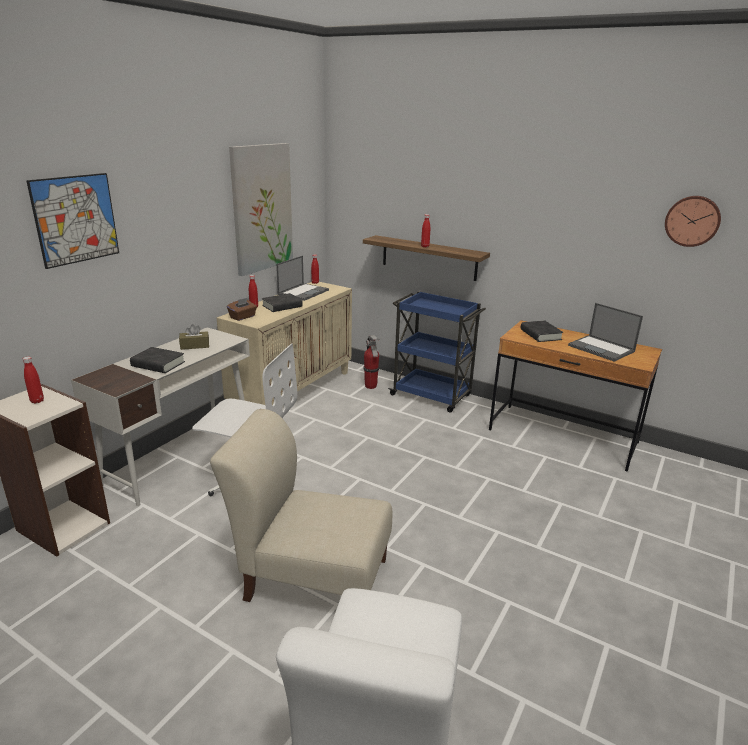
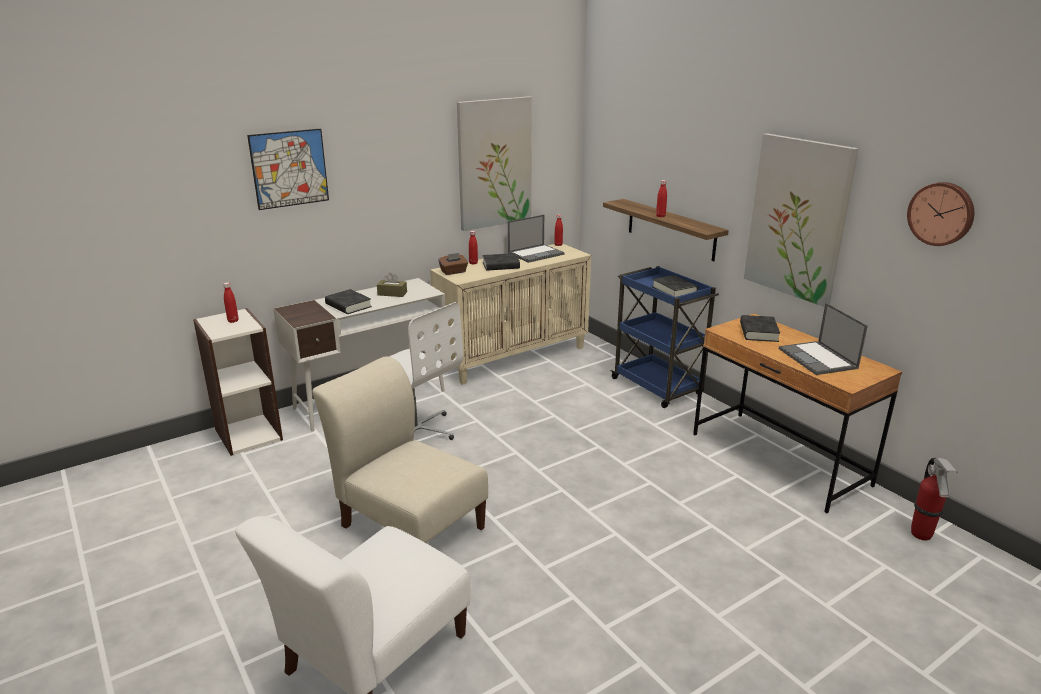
camera: 25 degrees right, 0 degrees up
fire extinguisher [363,335,379,389] -> fire extinguisher moved to [911,458,957,540]
none -> black book [652,275,698,297]
none -> picture [744,133,859,307]

